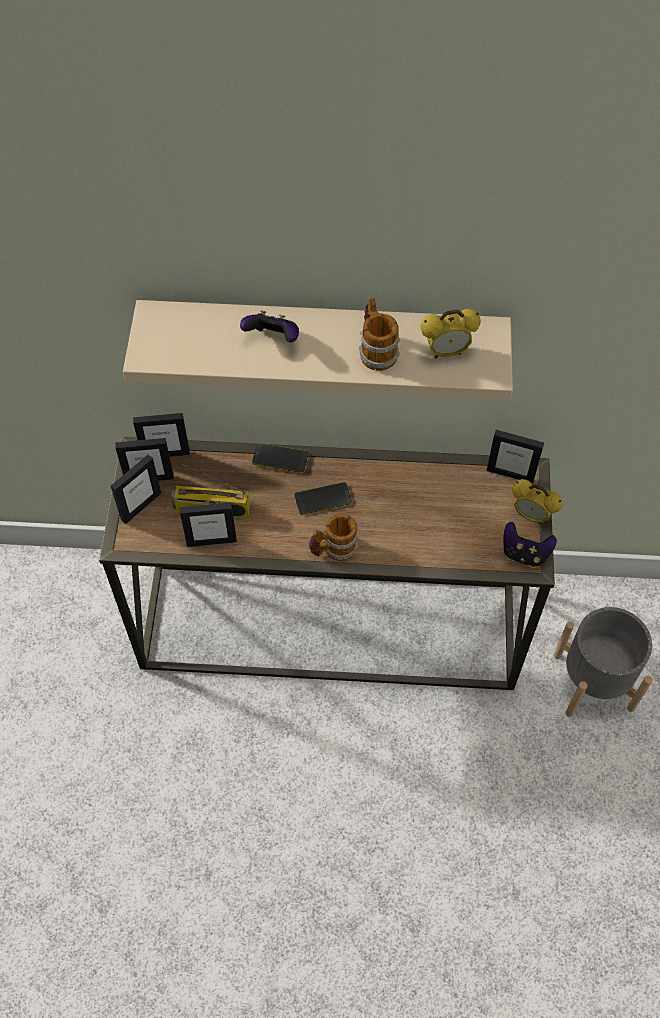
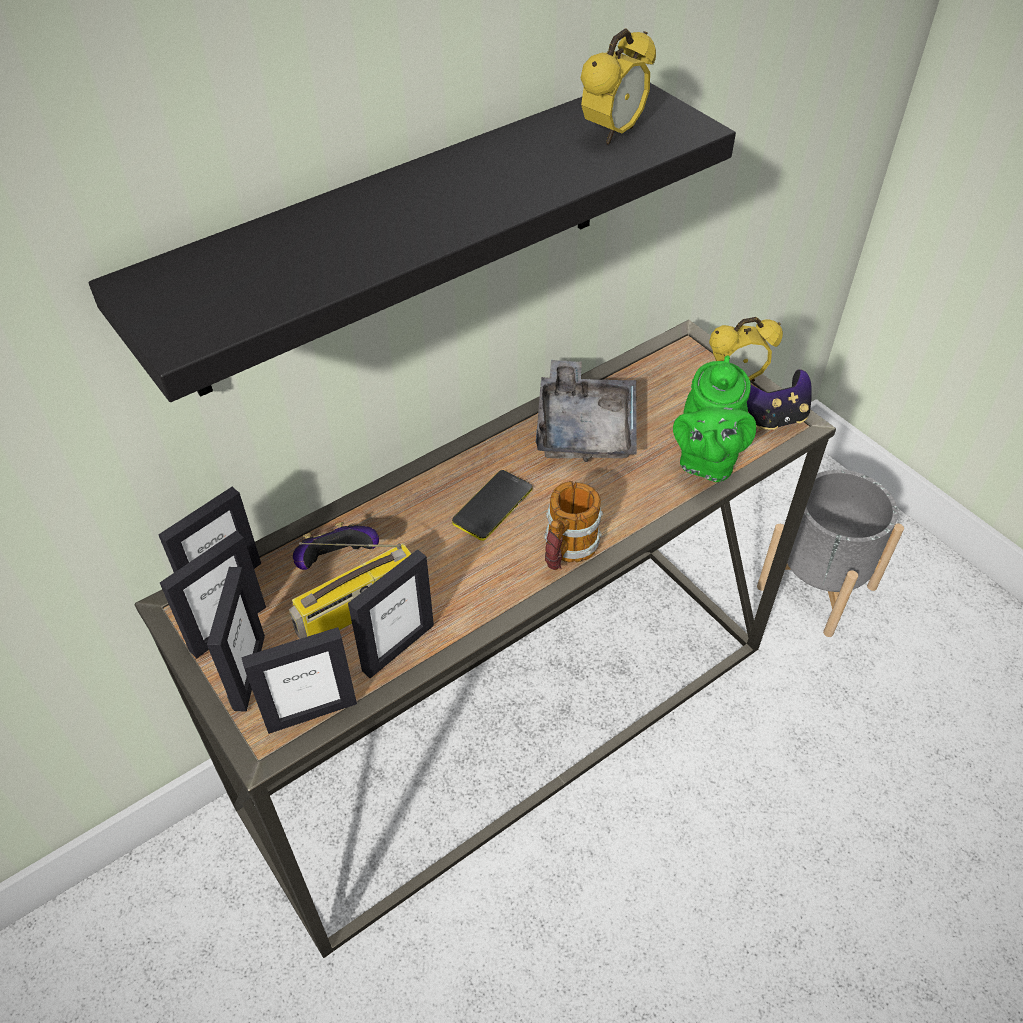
camera: 40 degrees left, 10 degrees down
beige shelf [123,300,513,401] -> black shelf [89,83,736,402]
game controller [240,311,299,343] -> game controller moved to [293,522,379,570]
phone [252,443,308,473] -> none
mug [359,298,400,371] -> none
picture frame [486,430,544,484] -> picture frame moved to [241,627,357,734]
none -> grey tray [536,360,637,462]
none -> green teapot [673,355,756,482]

